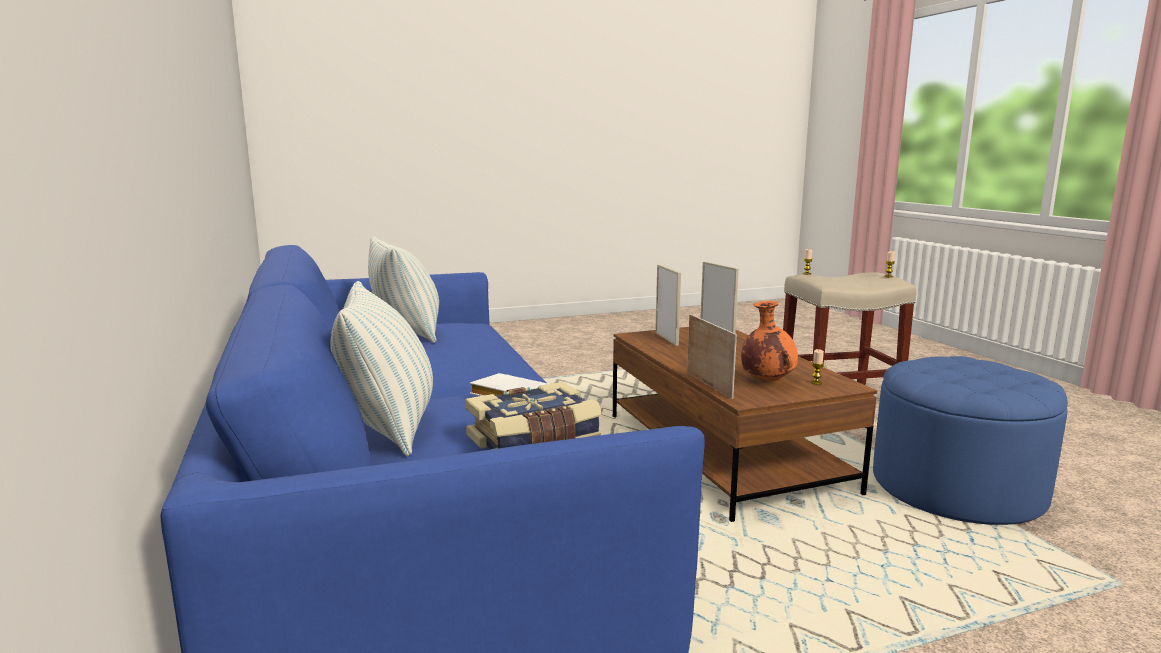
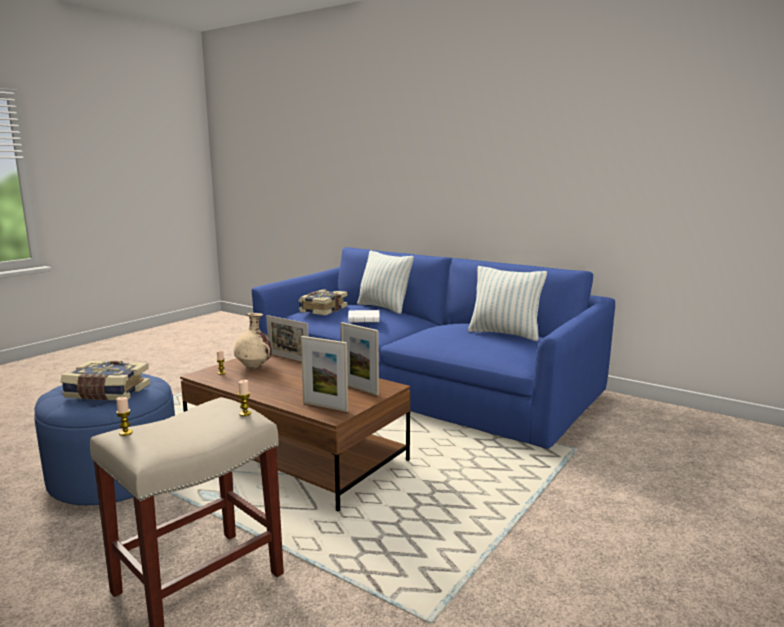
camera: 145 degrees right, 0 degrees up
orange vase [741,301,798,381] -> beige vase [234,313,272,369]
none -> book [60,360,150,400]

